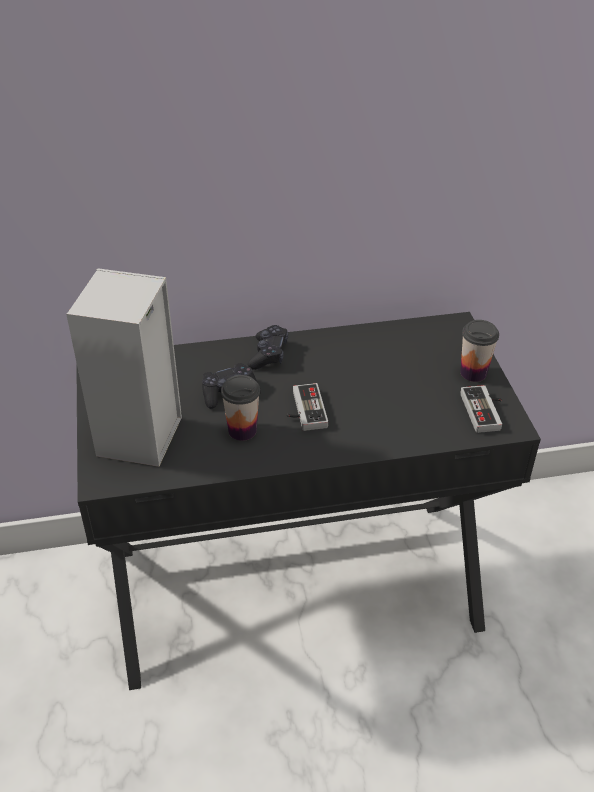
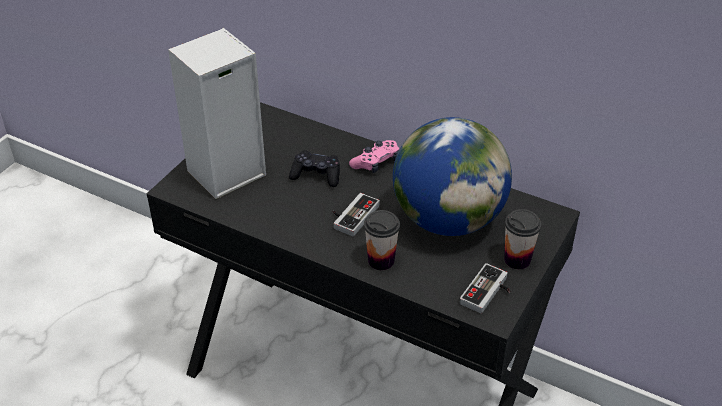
camera: 40 degrees right, 0 degrees up
cup [221,375,260,441] -> cup moved to [364,210,400,270]
black game controller [247,325,288,370] -> pink game controller [349,140,399,173]
none -> globe [393,117,512,236]

